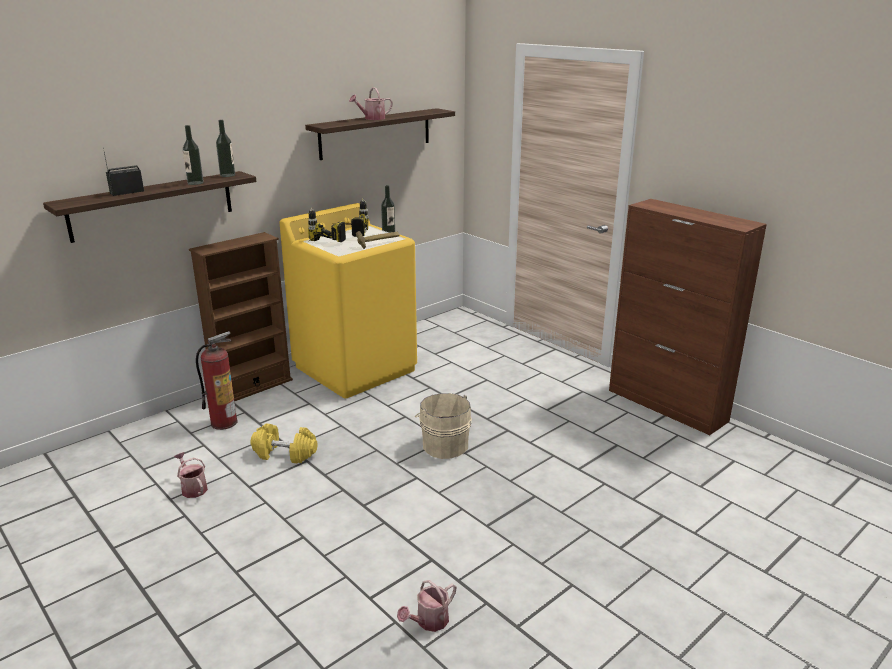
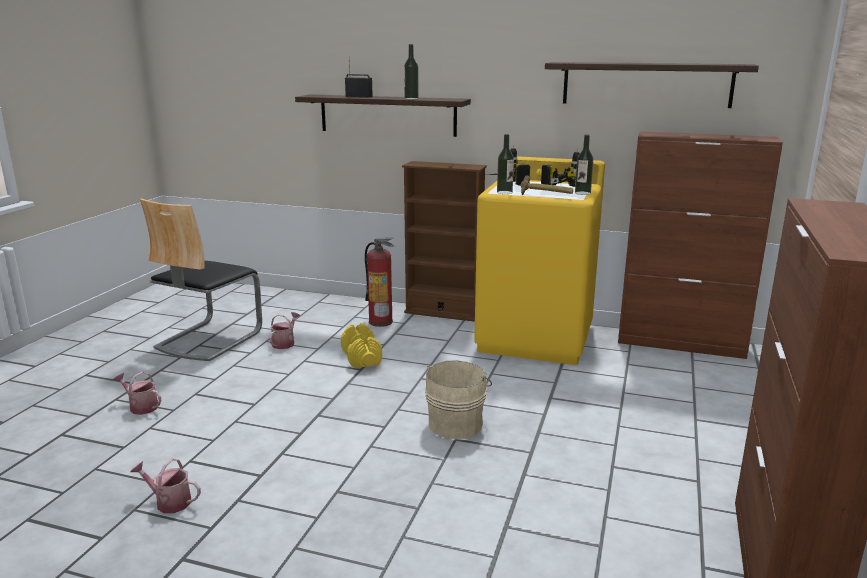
camera: 60 degrees right, 5 degrees down
bottle [216,120,235,177] -> bottle moved to [497,134,514,194]
watering can [349,87,393,120] -> watering can moved to [114,371,161,415]
none -> chair [140,199,262,361]
none -> brown cabinet [618,131,783,359]

